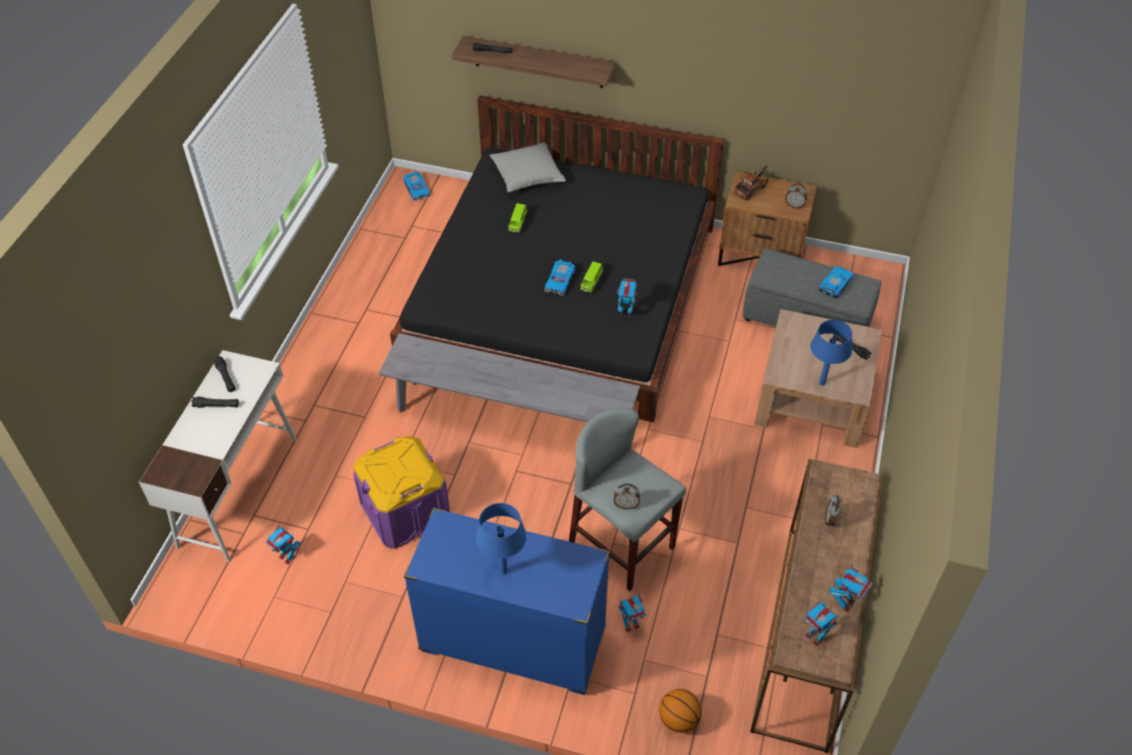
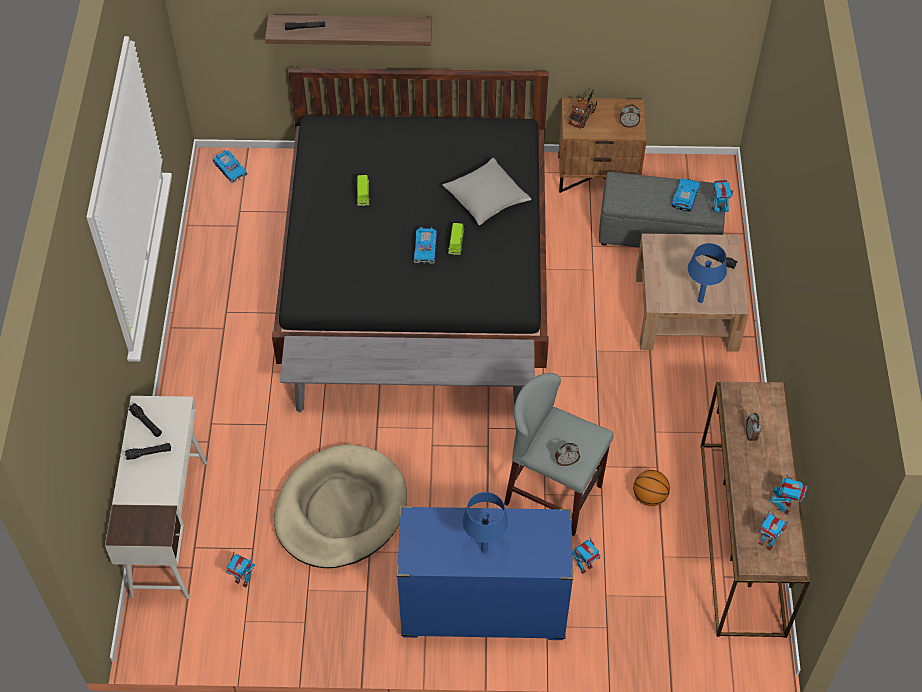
camera: 15 degrees left, 5 degrees up
purple storage box [353,436,450,549] -> beige dog bed [274,444,407,568]
grey pillow [490,142,566,192] -> grey pillow moved to [442,158,531,225]
toy robot [617,278,637,317] -> toy robot moved to [712,180,733,216]
basketball [659,689,702,733] -> basketball moved to [633,470,670,506]

